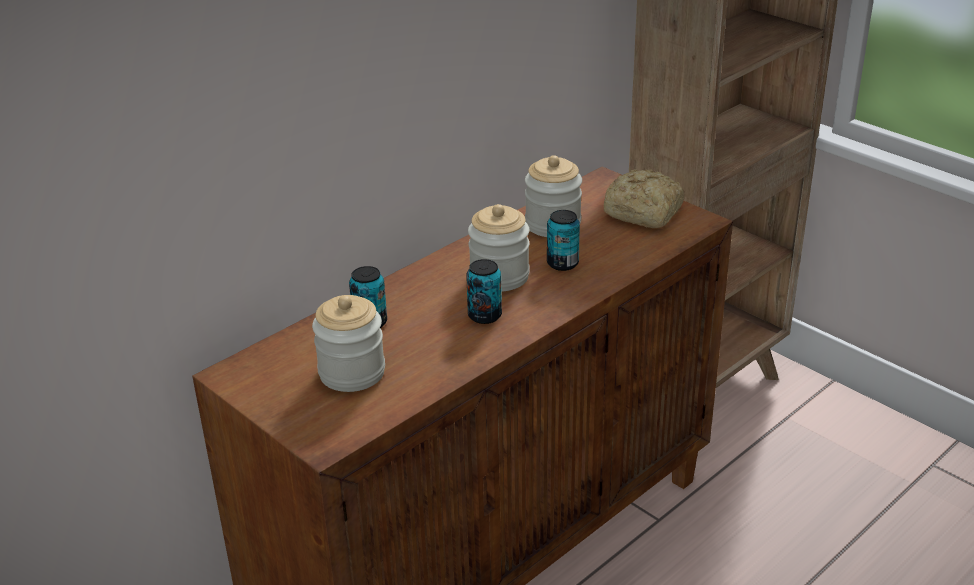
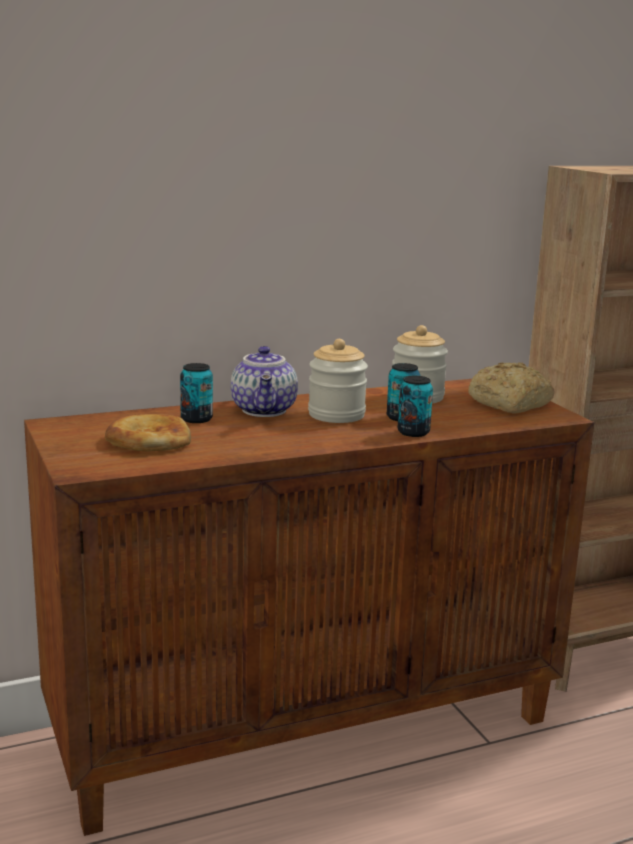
camera: 20 degrees right, 15 degrees down
jar [312,295,385,392] -> bread [105,414,191,452]
can [466,259,502,324] -> can moved to [398,376,433,437]
none -> teapot [231,346,298,417]

